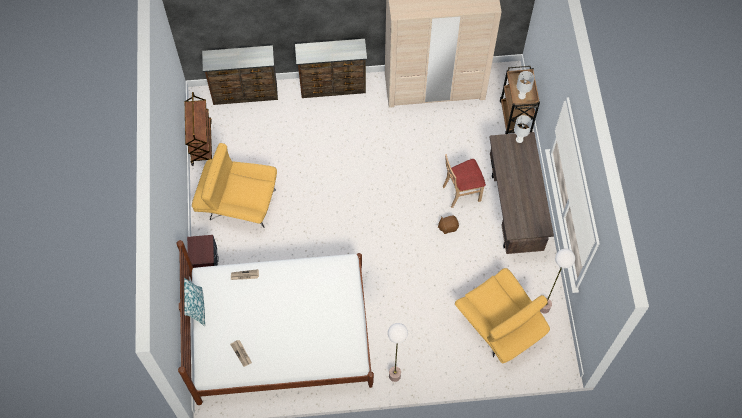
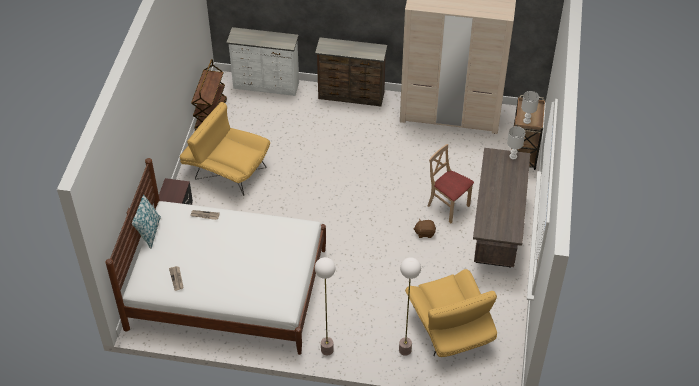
camera: 15 degrees right, 15 degrees down
brown dresser [202,45,278,105] -> white dresser [226,27,299,96]
beige chair [443,154,486,208] -> beige chair turned 45 degrees clockwise [428,144,474,223]
floor lamp [540,249,575,314] -> floor lamp moved to [399,257,421,356]

